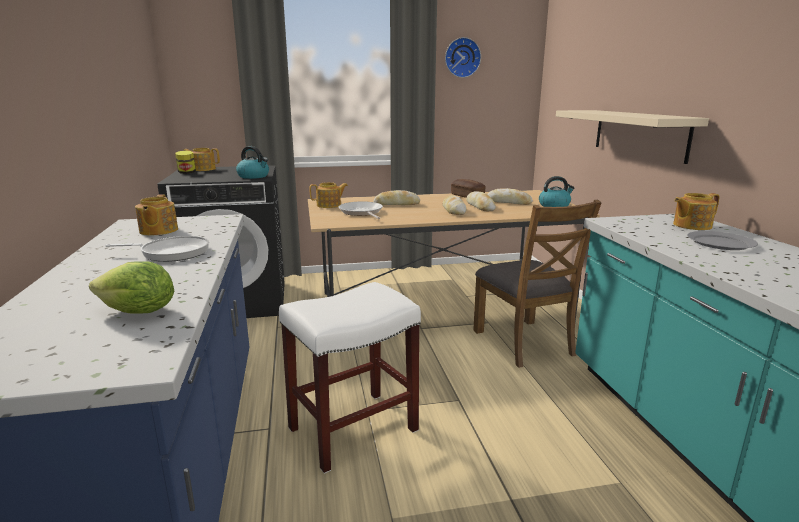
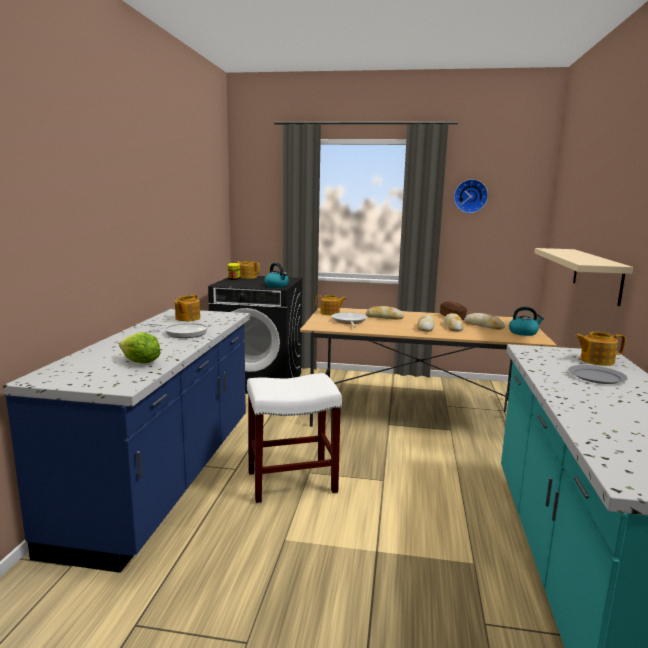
camera: 20 degrees right, 5 degrees down
brown chair [473,200,602,368] -> none

